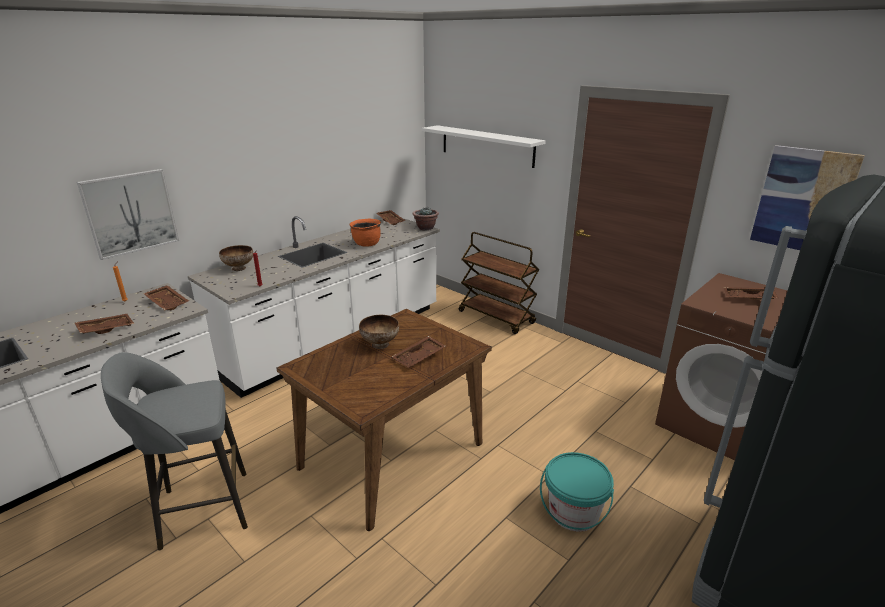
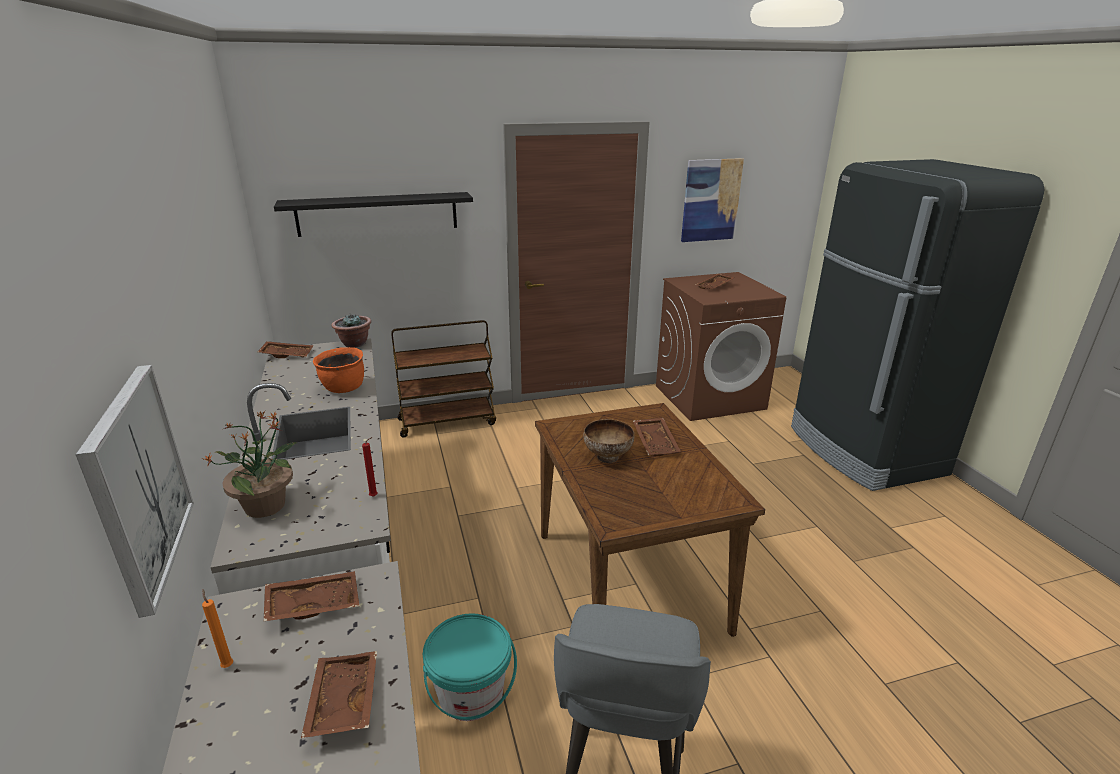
camera: 60 degrees left, 0 degrees up
bowl [219,245,253,271] -> potted plant [201,411,296,518]
white shelf [422,125,546,168] -> black shelf [274,192,473,237]
turquoise bucket [540,452,614,532] -> turquoise bucket moved to [423,613,517,721]

